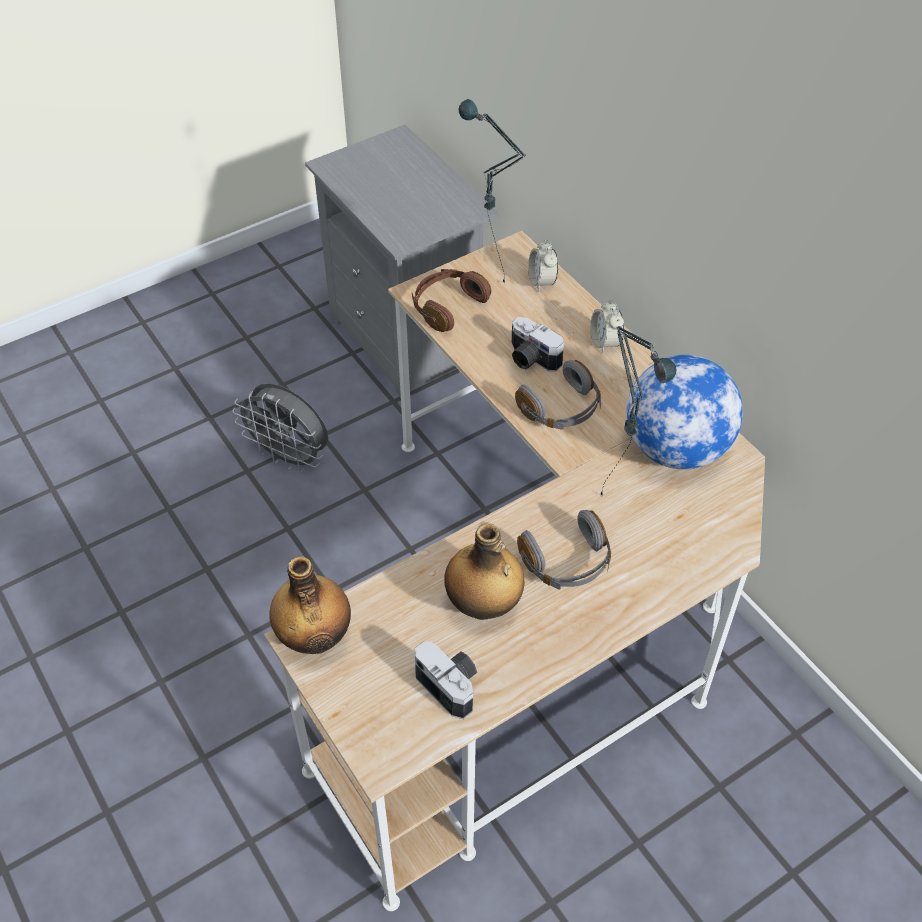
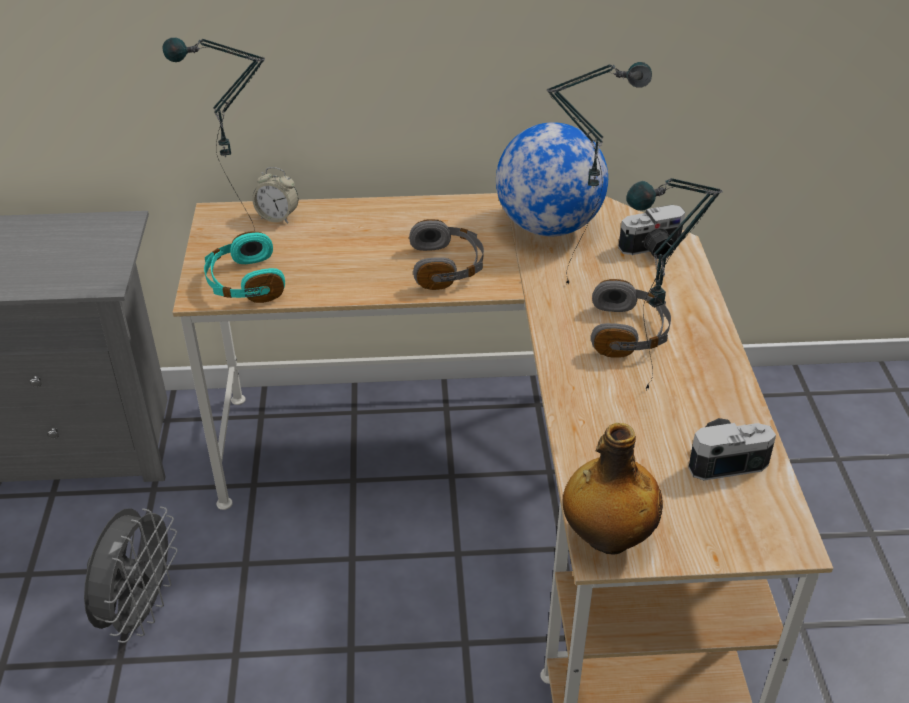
camera: 60 degrees left, 10 degrees down
grey fan [232,383,328,473] -> grey fan turned 45 degrees counterclockwise [84,506,178,643]
brown headphones [412,269,491,332] -> turquoise headphones [204,231,285,303]
bottle [444,523,524,620] -> table lamp [626,178,723,389]
camera [512,317,564,372] -> camera moved to [618,205,685,259]
alarm clock [590,300,624,353] -> none

